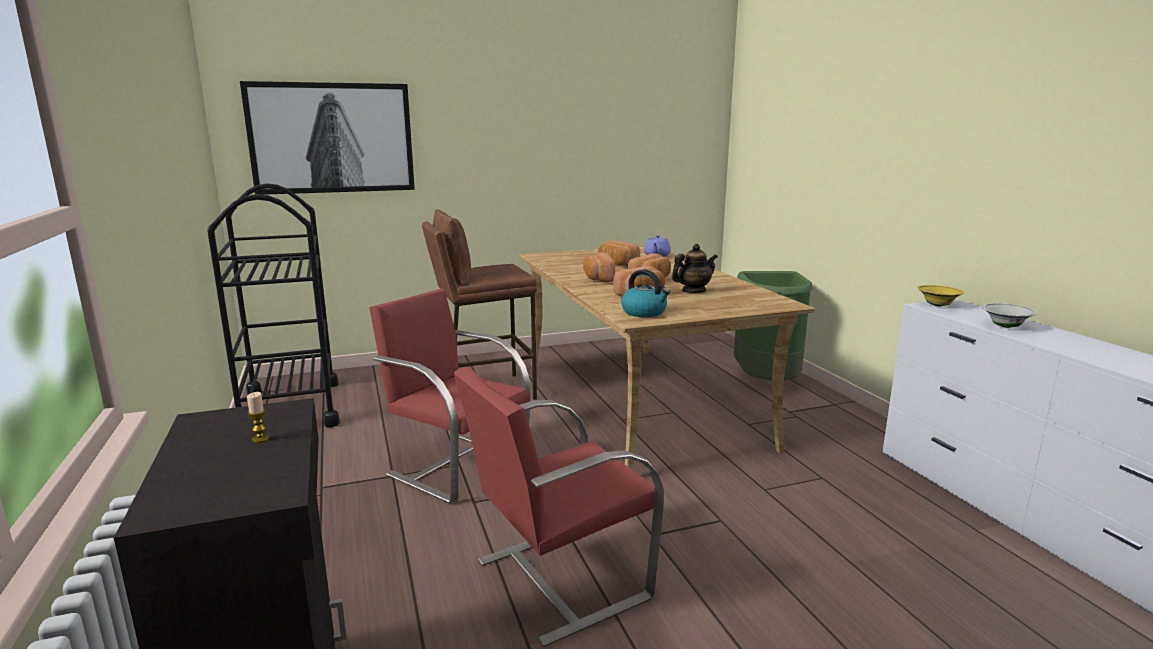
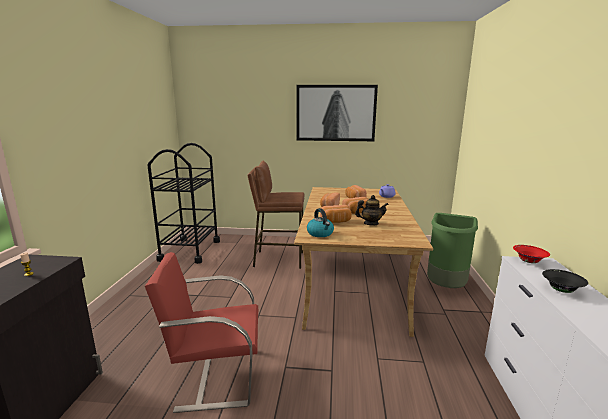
camera: 25 degrees right, 0 degrees up
picture [240,81,415,195] -> picture moved to [296,85,378,141]
red chair [369,288,530,504] -> none
yellow bowl [917,285,965,307] -> red bowl [513,245,550,263]
white bowl [982,303,1037,328] -> black bowl [542,269,588,293]

